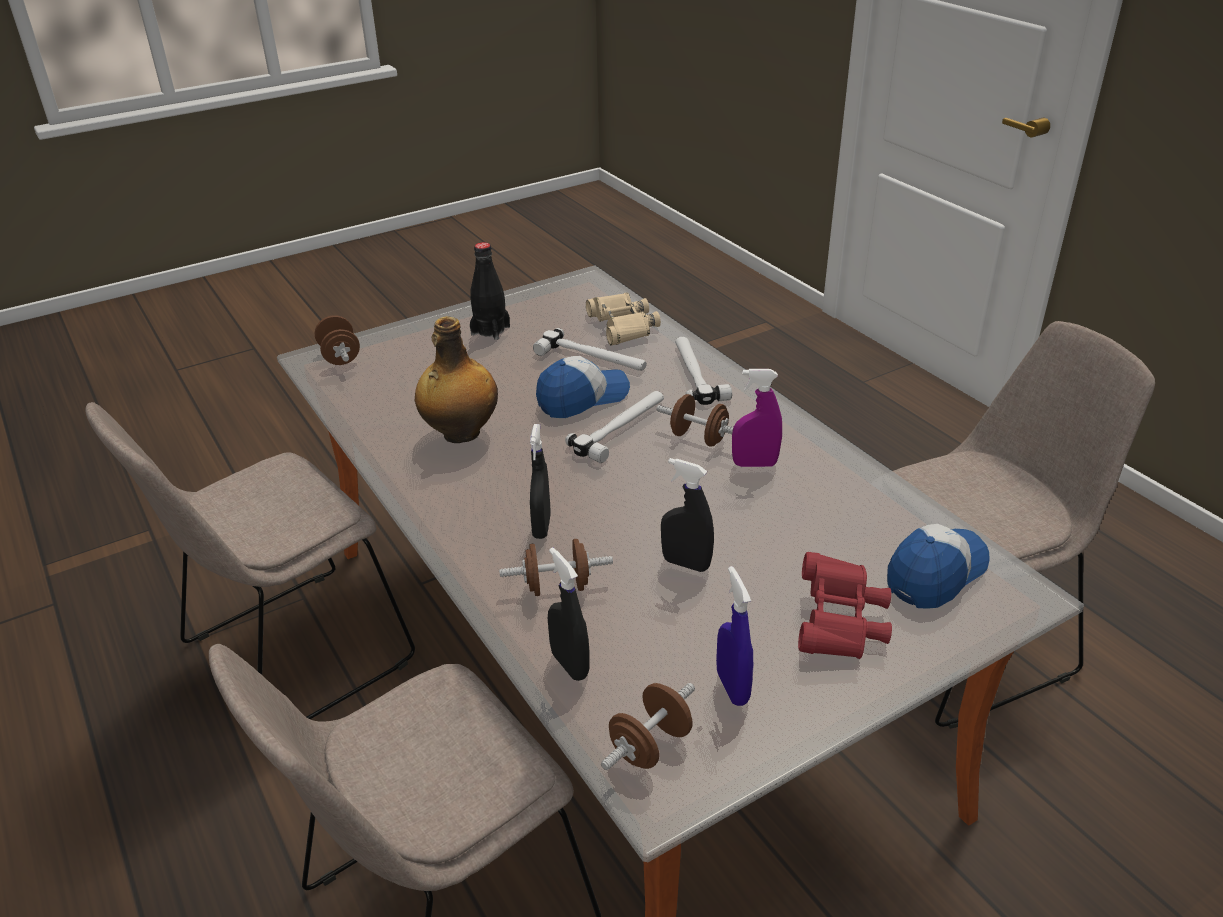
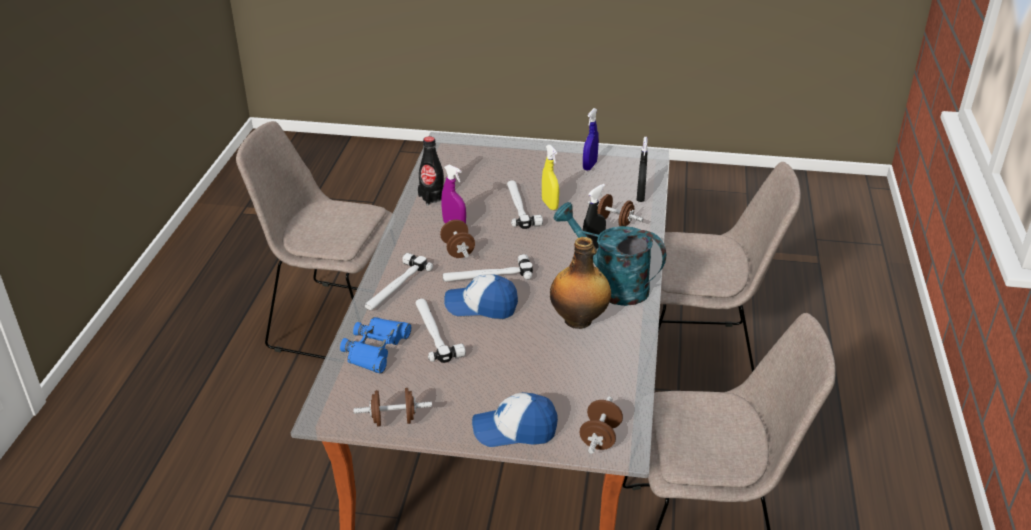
camera: 140 degrees left, 0 degrees up
black bottle [470,242,510,340] -> black bottle moved to [418,136,444,206]
beige binoculars [586,292,661,345] -> blue binoculars [340,317,411,374]
brown dumbbell [601,683,695,770] -> brown dumbbell moved to [353,388,432,427]
black spray bottle [661,458,714,572] -> yellow spray bottle [542,145,559,210]
red binoculars [798,552,892,659] -> none
cap [887,524,990,609] -> cap moved to [472,392,558,447]
none -> hammer [507,180,543,229]
none -> turquoise watering can [554,202,666,306]

